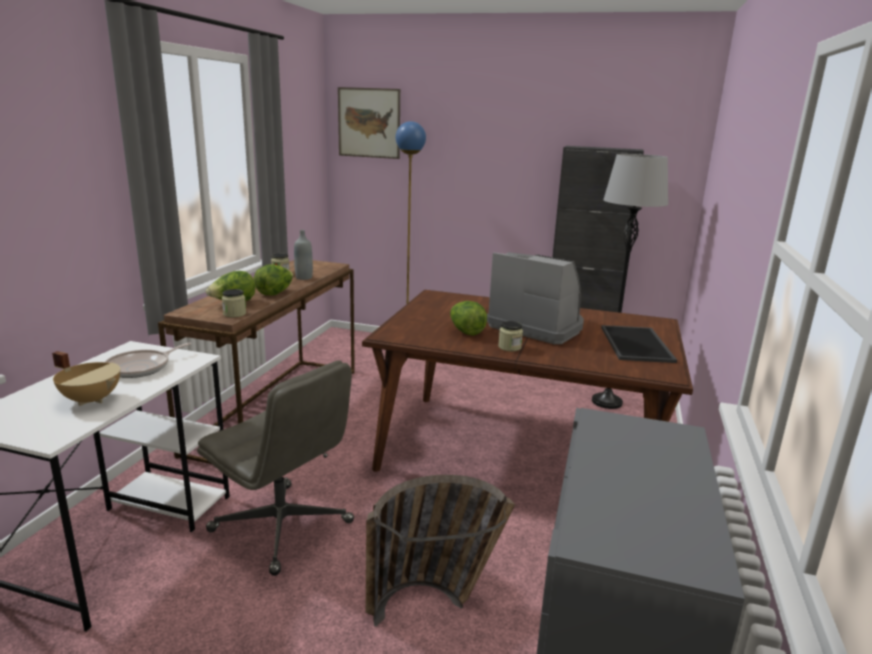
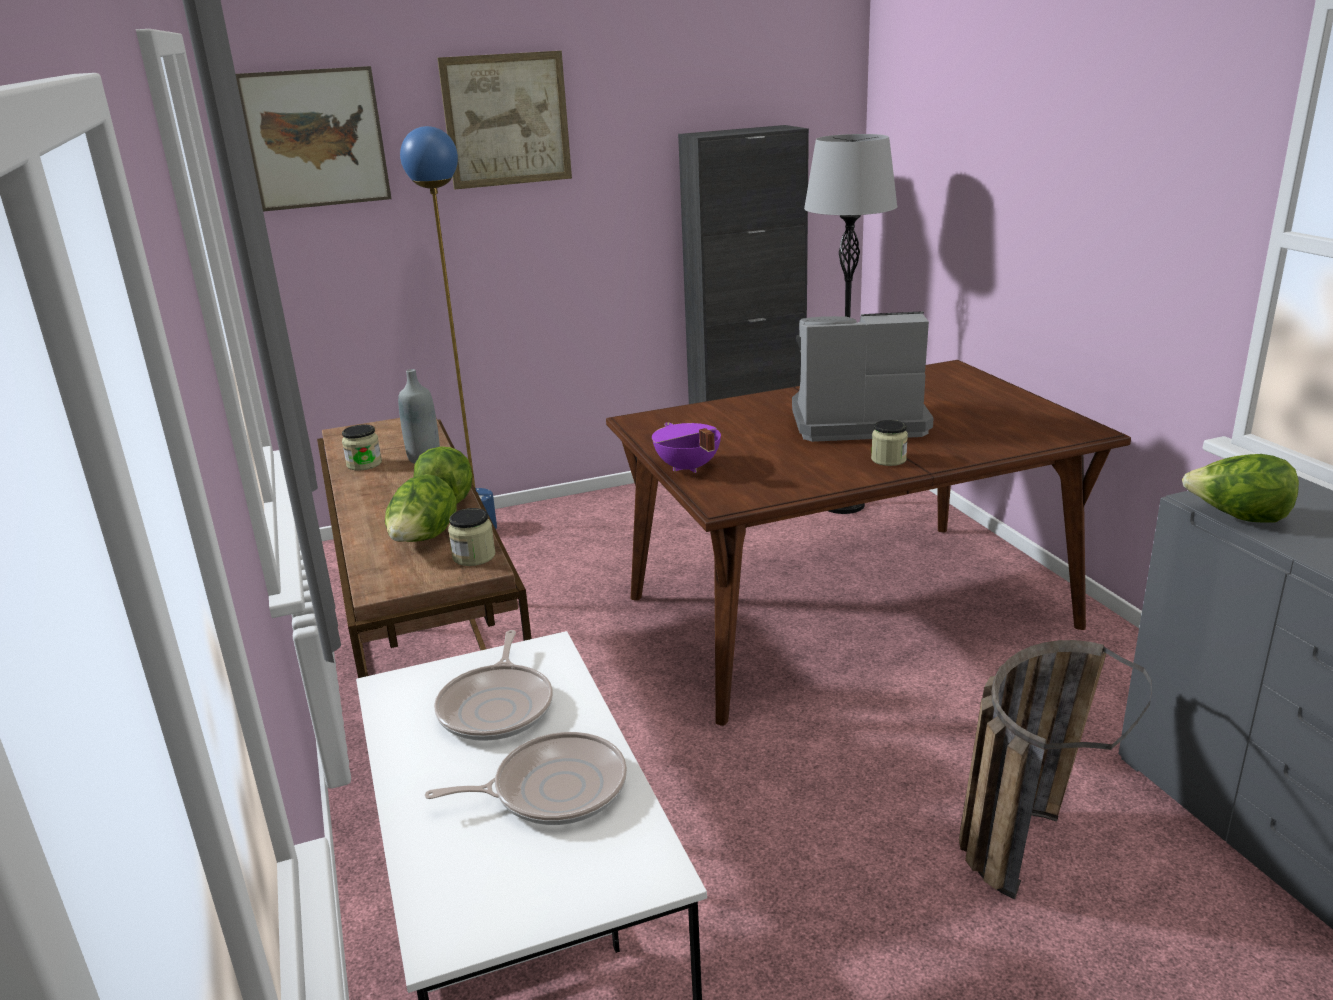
camera: 35 degrees left, 5 degrees up
beige cooking pot [52,351,120,406] -> frying pan [424,732,627,825]
grey office chair [197,360,354,576] -> none
lettuce [450,301,487,336] -> lettuce moved to [1182,454,1299,523]
tray [601,325,677,363] -> none
none -> picture [437,51,572,189]
none -> purple cooking pot [652,423,721,473]

